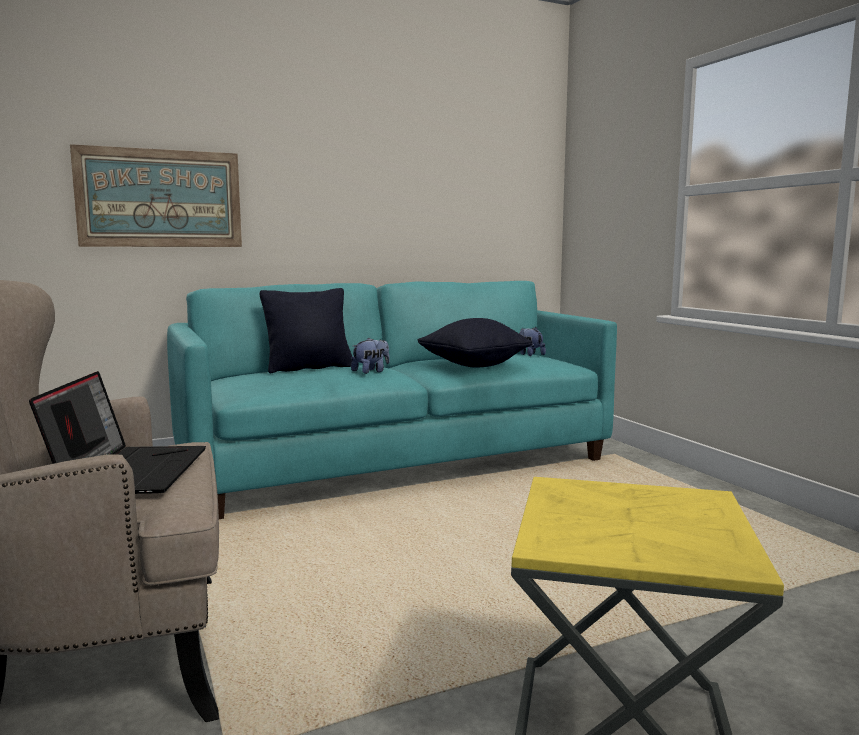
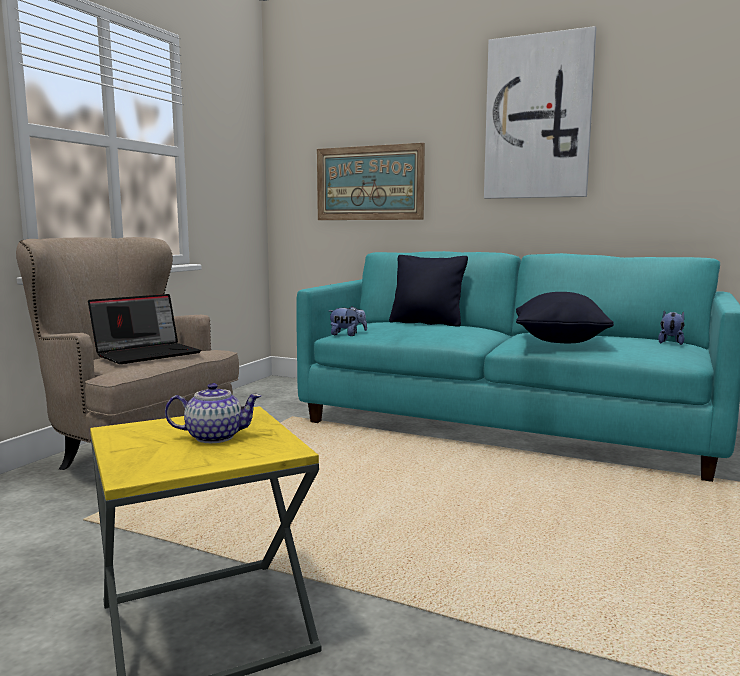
camera: 50 degrees right, 0 degrees up
plush toy [351,338,390,374] -> plush toy moved to [329,306,367,336]
none -> teapot [165,383,261,443]
none -> picture [484,26,596,199]

